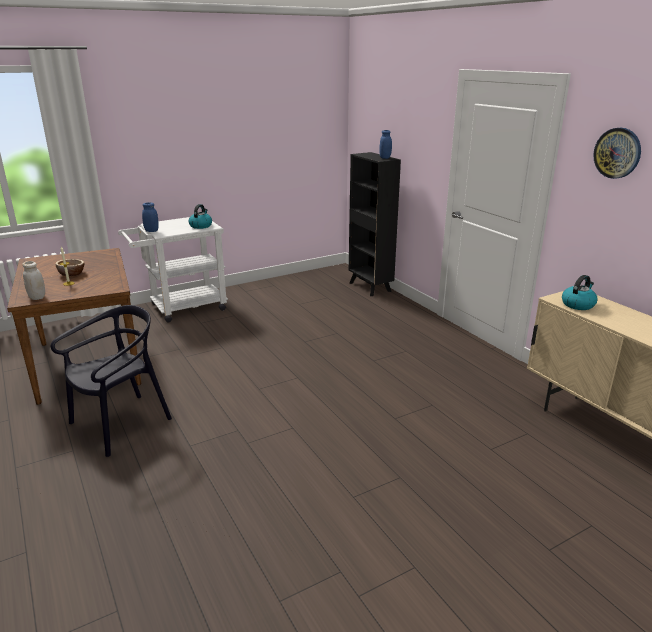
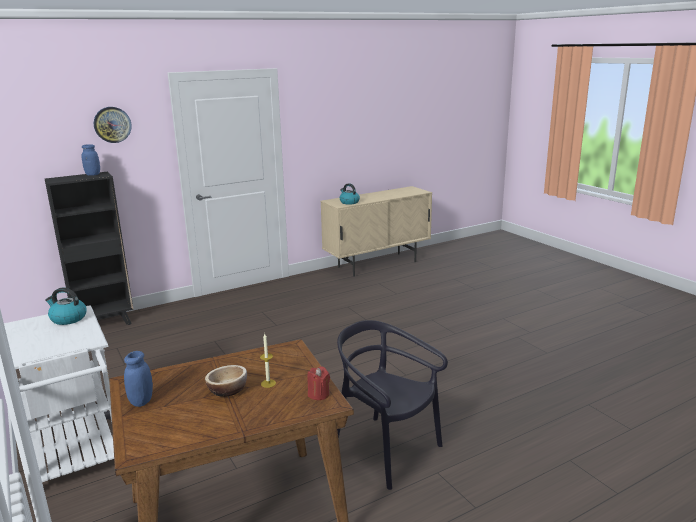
camera: 90 degrees left, 5 degrees down
white jar [22,261,45,300] -> red candle [307,366,330,400]
blue jar [142,202,159,232] -> blue jar moved to [124,351,153,407]
wall clock [593,128,641,179] -> wall clock moved to [94,107,132,143]

